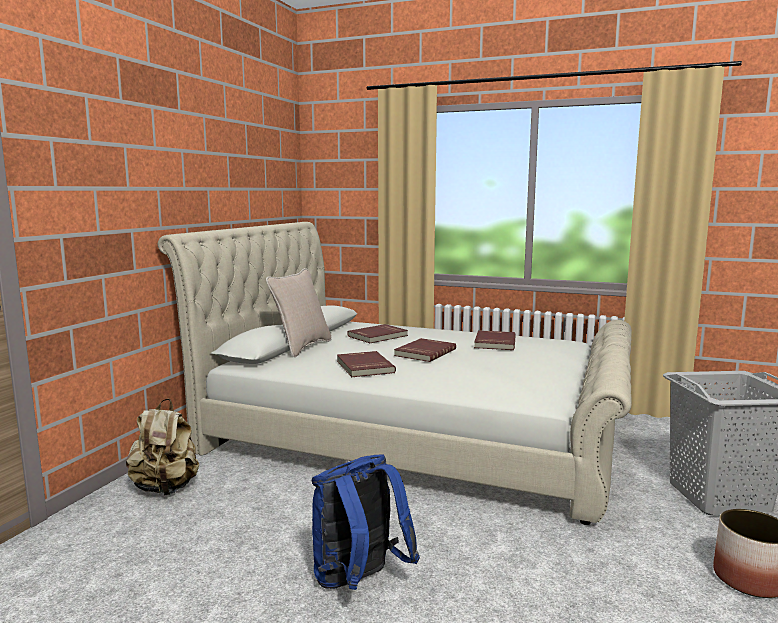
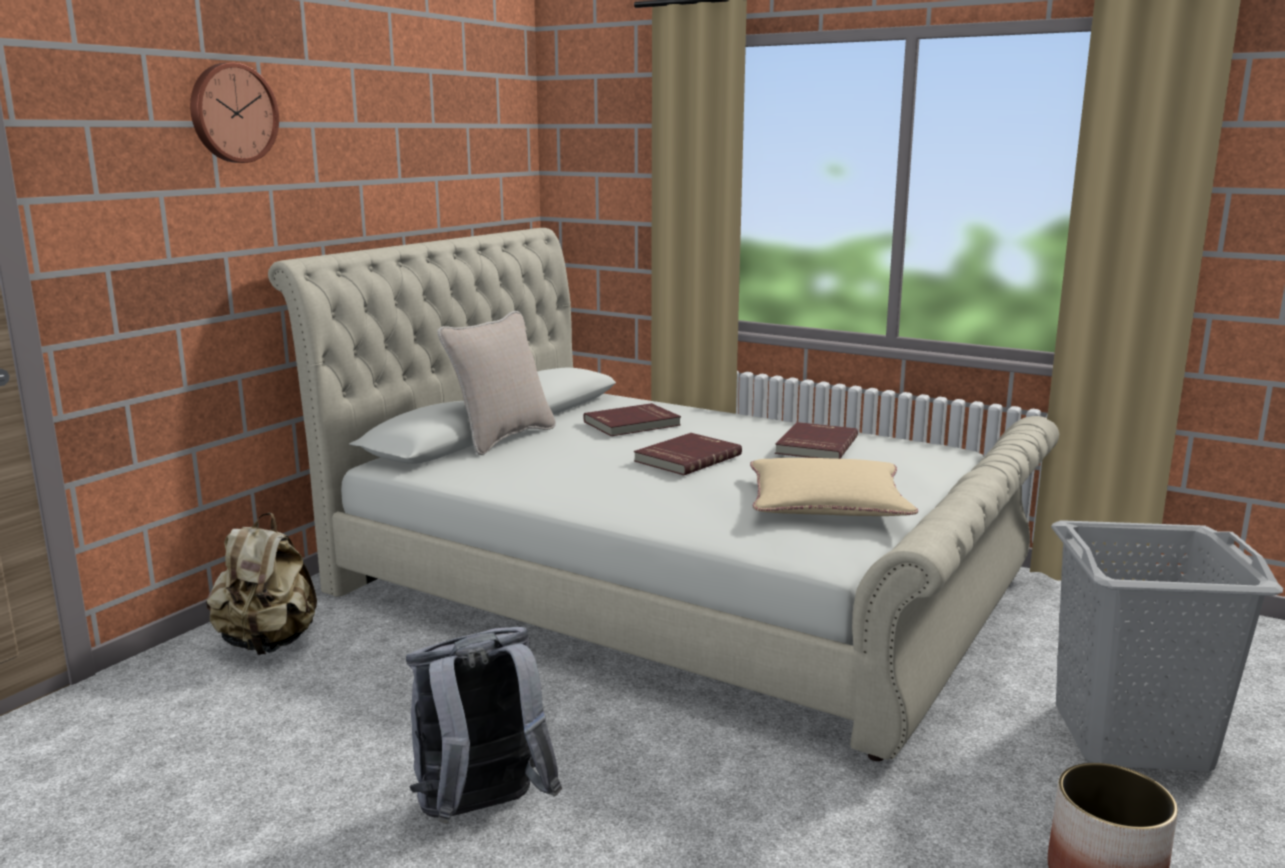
camera: 10 degrees right, 5 degrees up
blue backpack [312,454,420,590] -> grey backpack [406,627,562,825]
red book [337,351,396,377] -> none
none -> wall clock [190,62,279,163]
none -> beige pillow [750,458,918,516]

